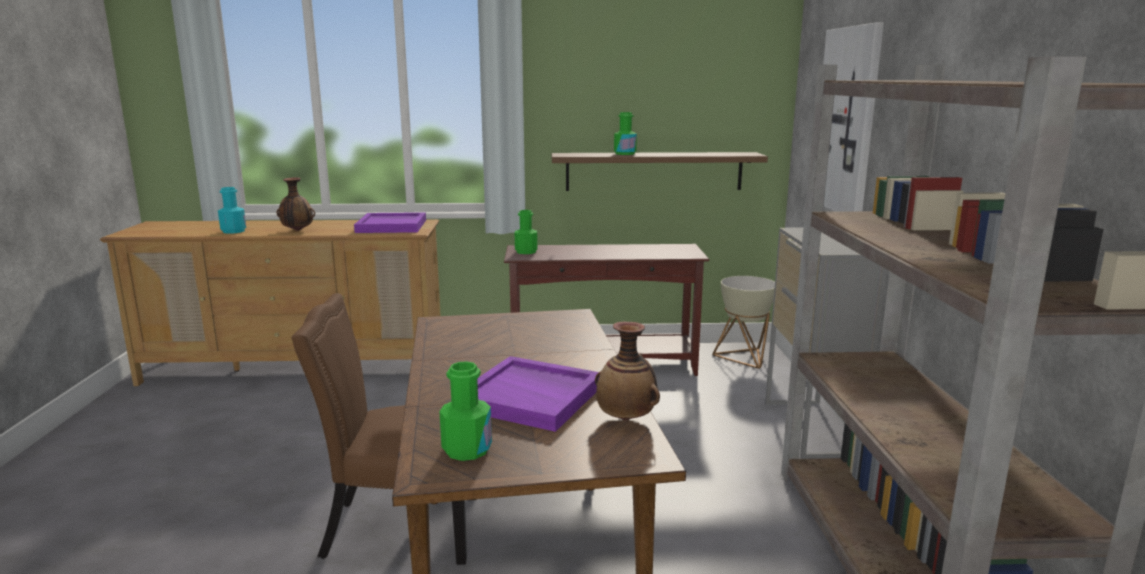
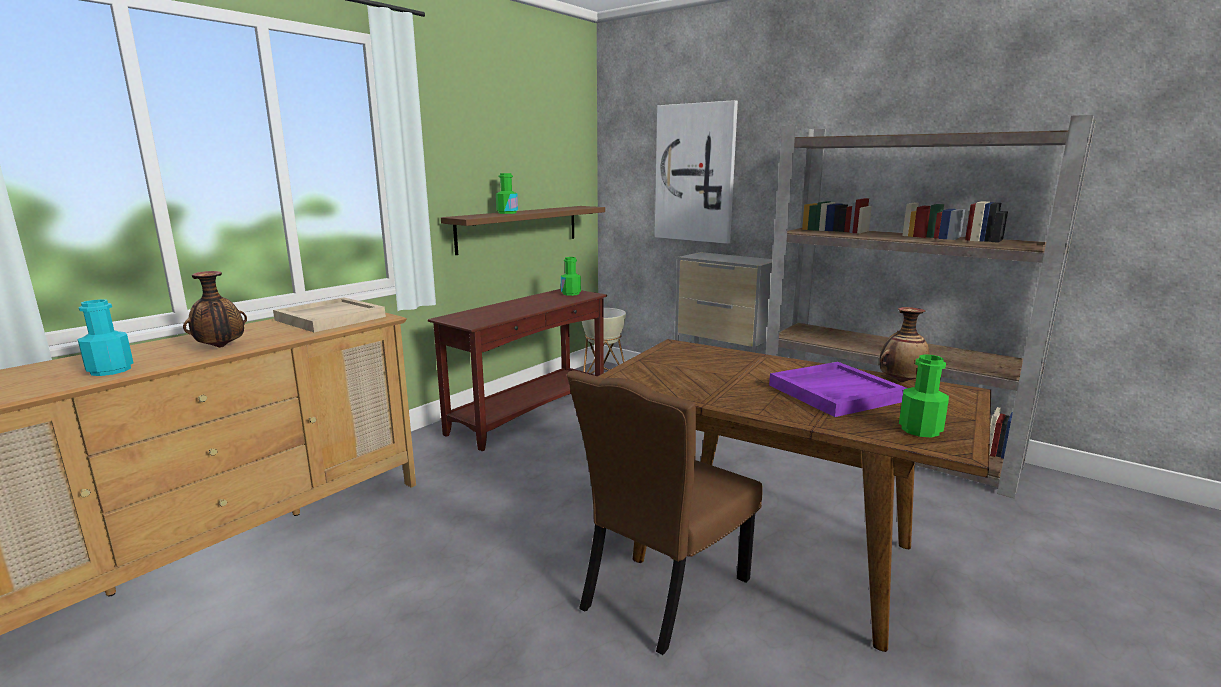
camera: 50 degrees left, 0 degrees up
purple tray [354,212,426,233] -> beige tray [273,297,386,332]
green bottle [515,210,538,254] -> green bottle moved to [561,257,581,296]

